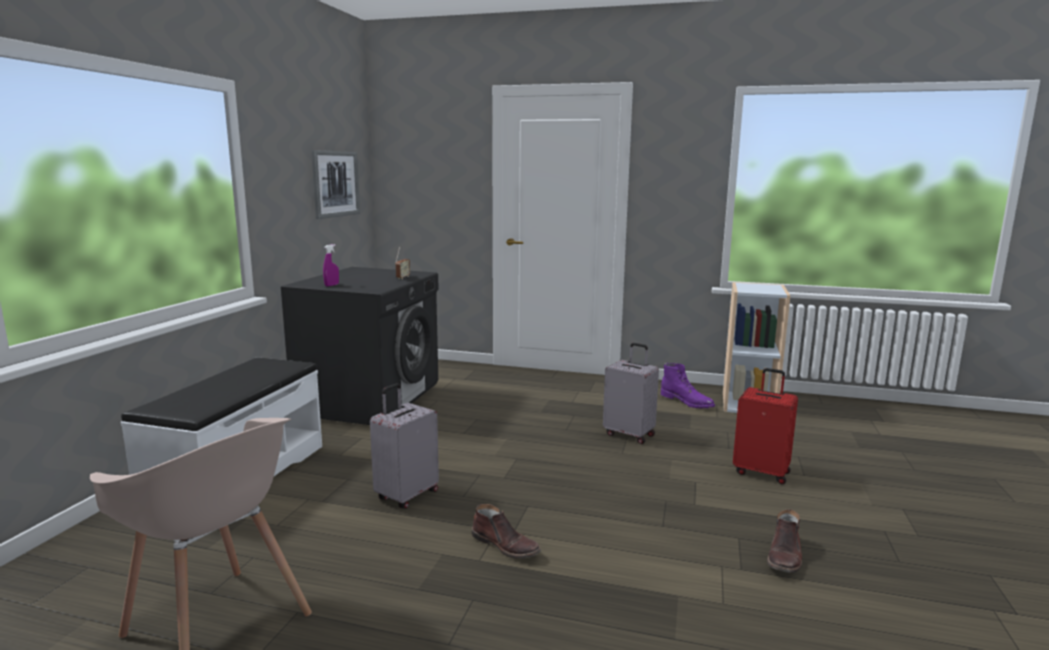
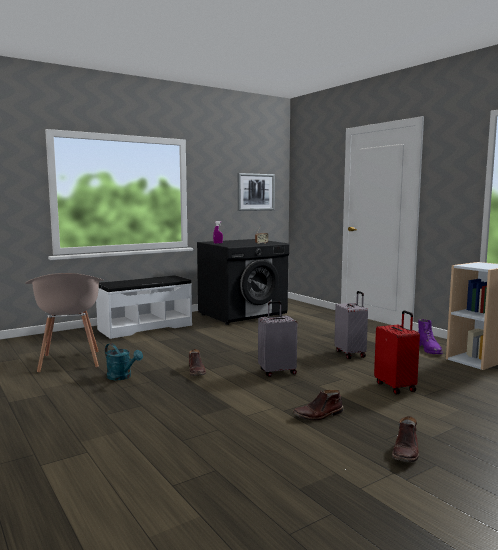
camera: 40 degrees right, 5 degrees down
grey suitcase [370,383,439,509] -> grey suitcase moved to [258,301,297,377]
none -> turquoise watering can [105,343,143,380]
none -> brown boot [392,416,419,462]

